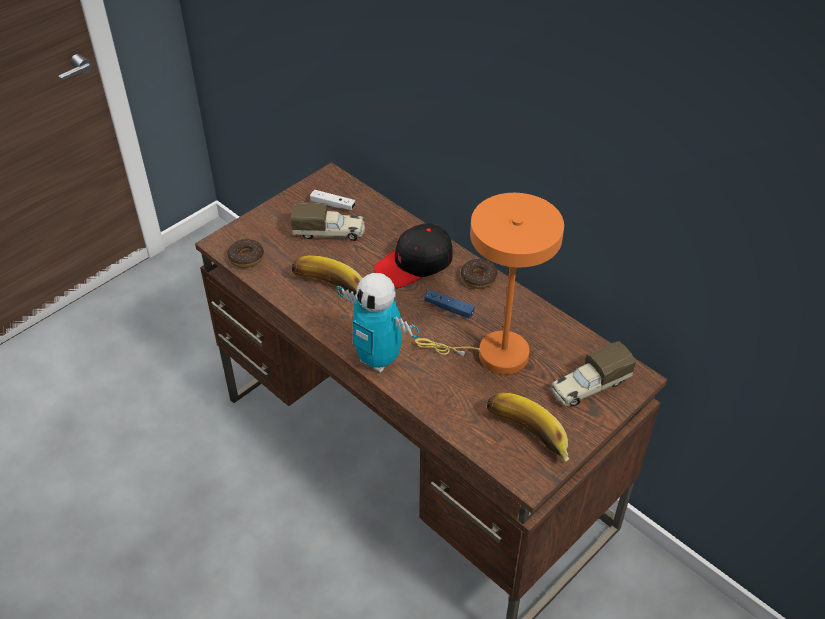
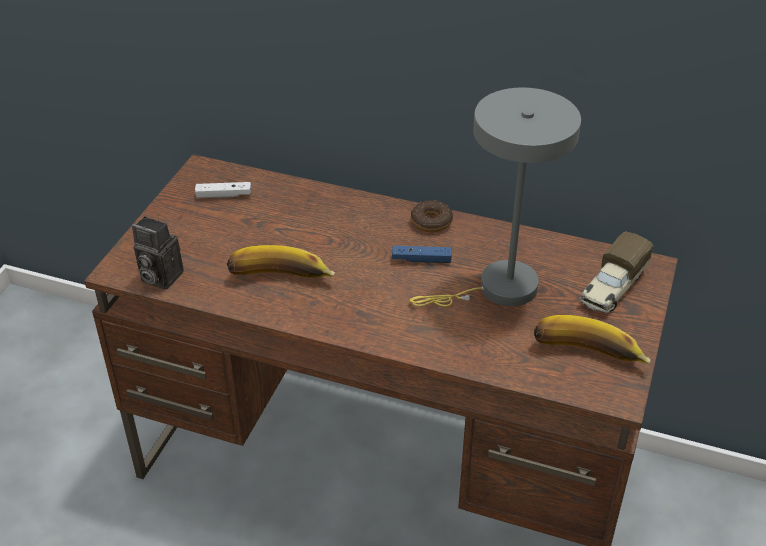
camera: 25 degrees left, 5 degrees down
donut [227,239,264,268] -> camera [132,216,184,290]
toy truck [291,202,365,241] -> none
toy robot [337,273,419,372] -> none
black cap [374,223,453,288] -> none
orange table lamp [415,193,564,374] -> grey table lamp [410,88,581,307]

